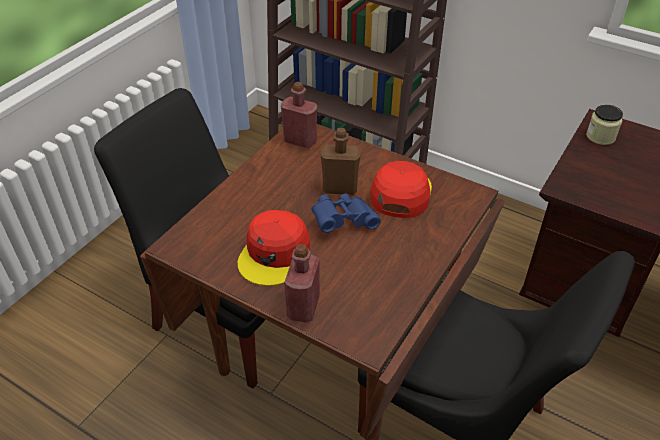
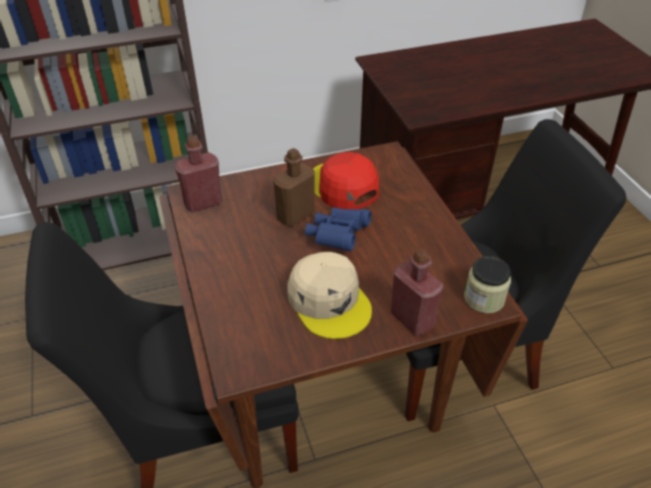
camera: 50 degrees left, 0 degrees up
red cap [238,210,310,286] -> beige cap [287,252,372,339]
jar [586,105,623,145] -> jar moved to [464,256,511,314]

